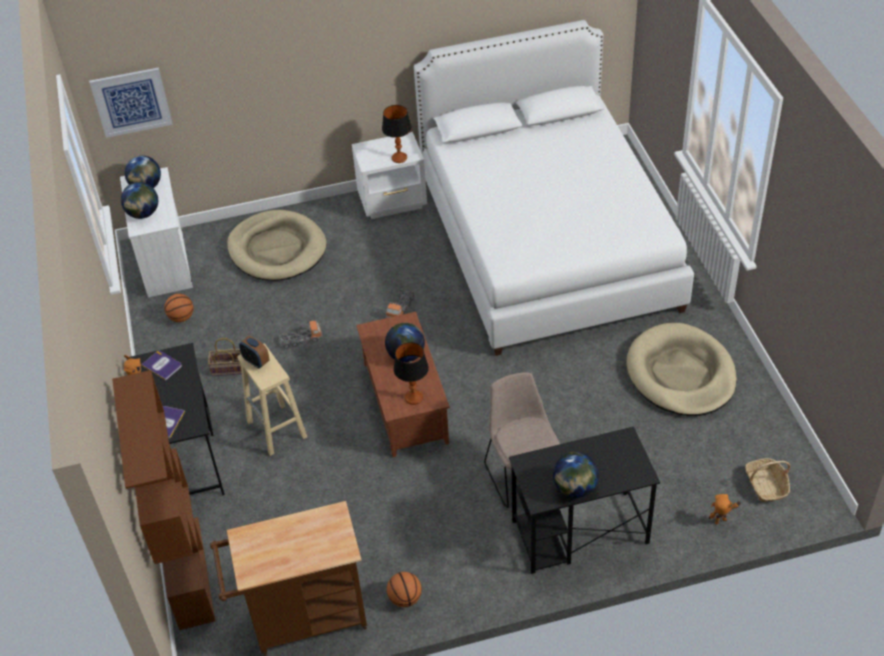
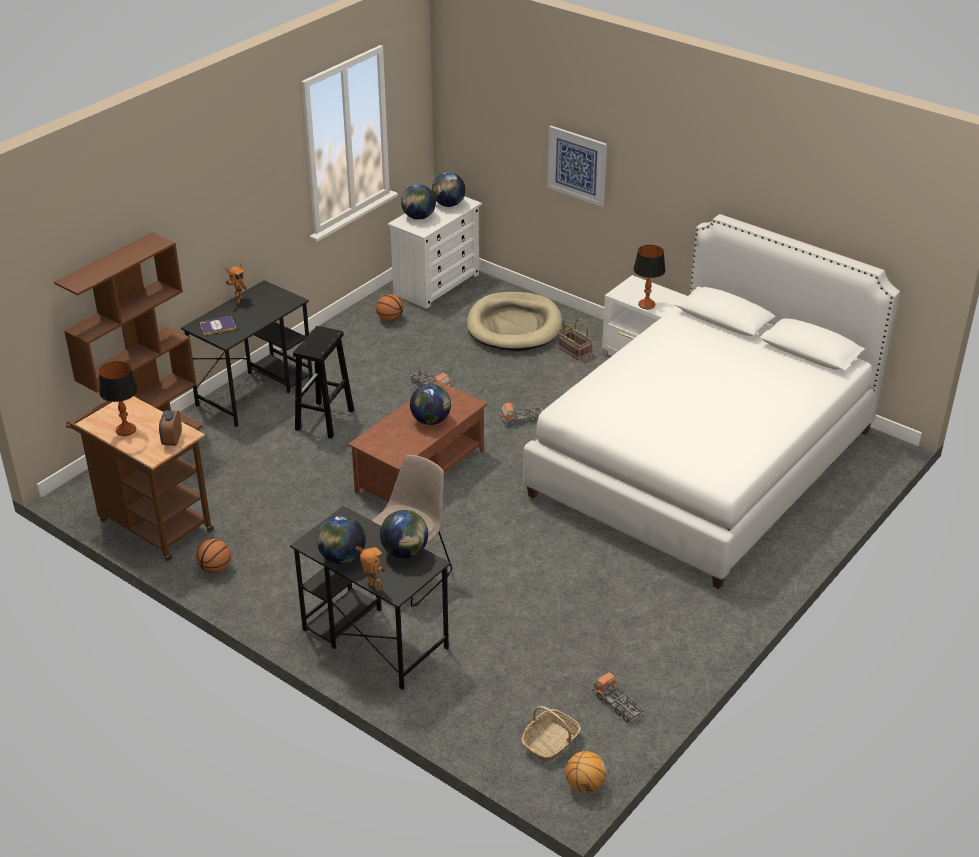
camera: 50 degrees right, 10 degrees down
picture [89,67,173,138] -> picture moved to [547,126,607,207]
book [141,351,182,380] -> none
basket [208,338,242,376] -> basket moved to [558,318,592,361]
beige stool [237,344,307,456] -> black stool [293,326,354,439]
alarm clock [239,336,270,368] -> alarm clock moved to [159,410,182,446]
table lamp [393,342,429,405] -> table lamp moved to [99,361,138,436]
beige dog bed [627,323,737,416] -> none
toy robot [709,494,742,524] -> toy robot moved to [355,546,386,591]
none -> globe [380,510,428,559]
none -> basketball [565,751,606,793]
none -> toy truck [592,672,645,722]

